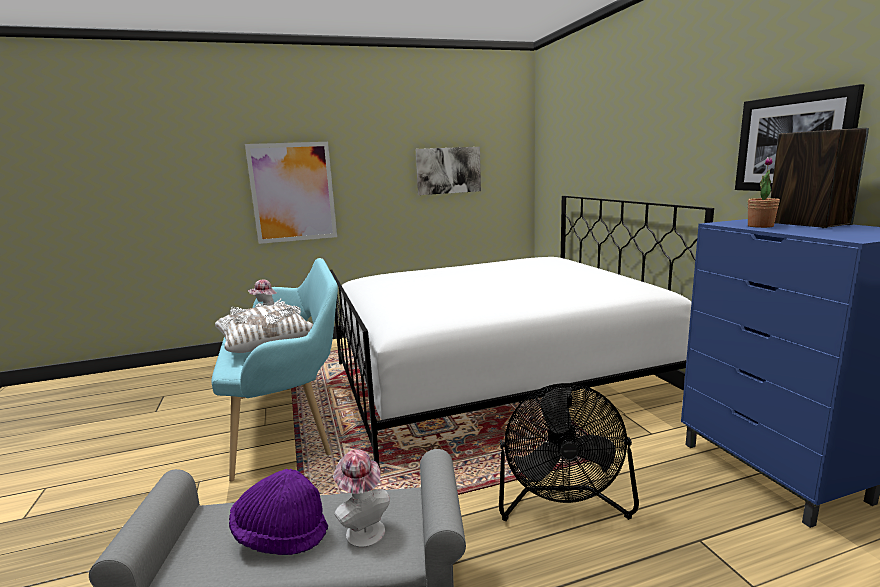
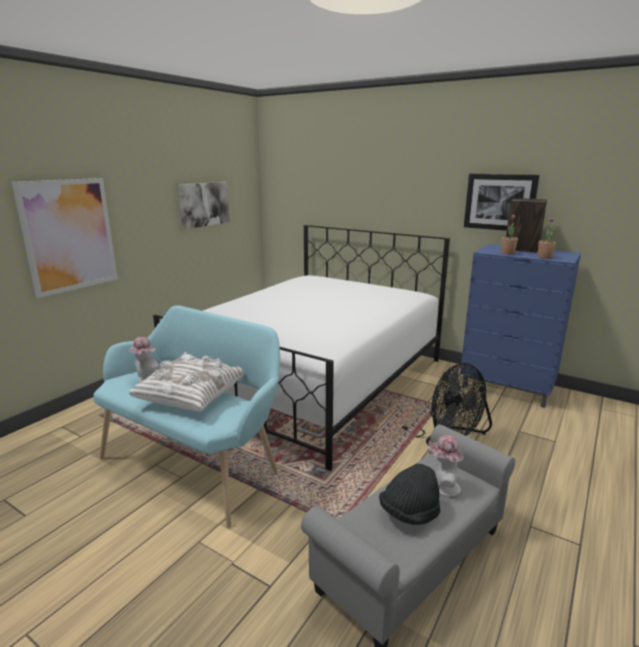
camera: 40 degrees left, 5 degrees up
purple hat [229,469,328,555] -> black hat [379,464,440,525]
none -> potted plant [538,217,556,259]

